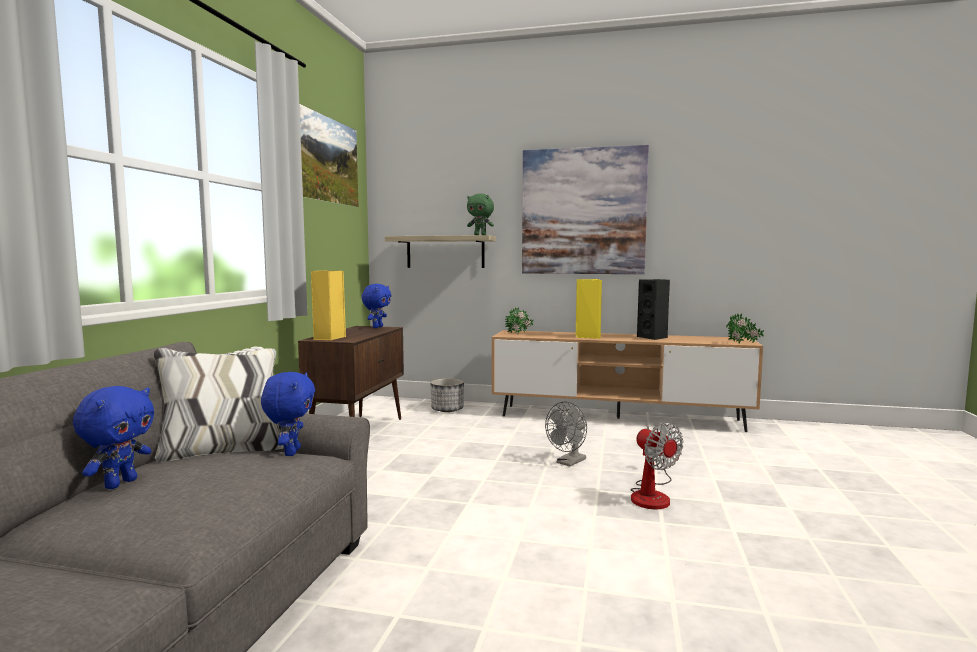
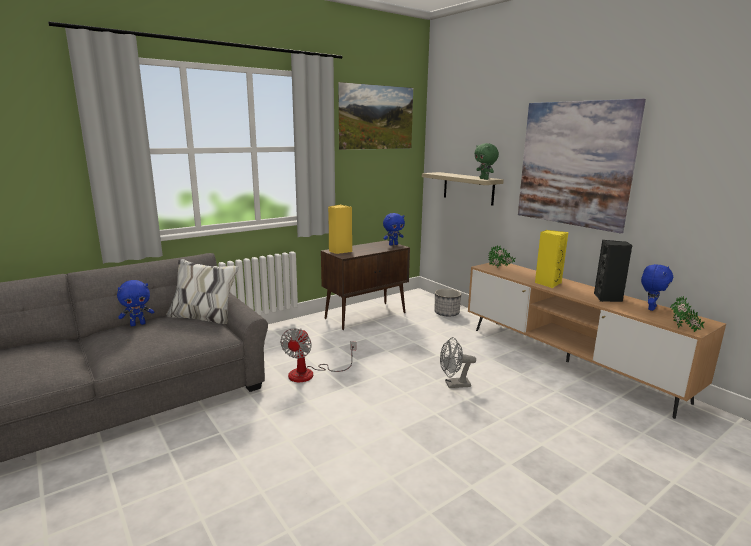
camera: 40 degrees right, 10 degrees up
blue plush toy [261,372,315,456] -> blue plush toy moved to [641,264,673,311]
fan [630,422,684,509] -> fan moved to [280,328,356,382]

